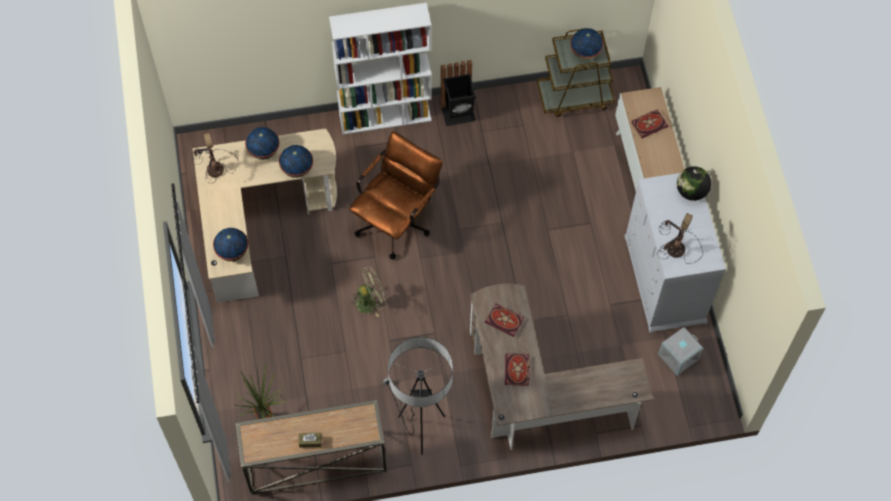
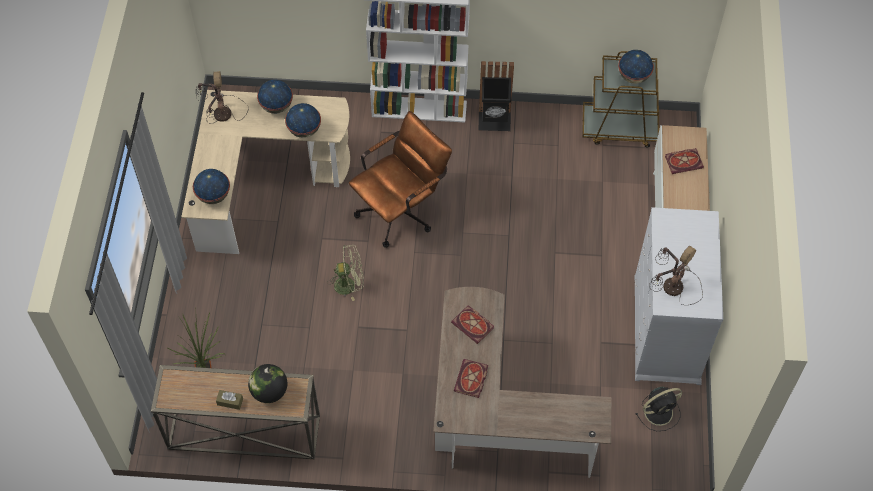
camera: 15 degrees right, 5 degrees down
floor lamp [383,337,453,455] -> none
grey storage box [658,327,703,376] -> black fan [636,387,682,431]
globe [677,166,711,201] -> globe moved to [248,364,287,403]

